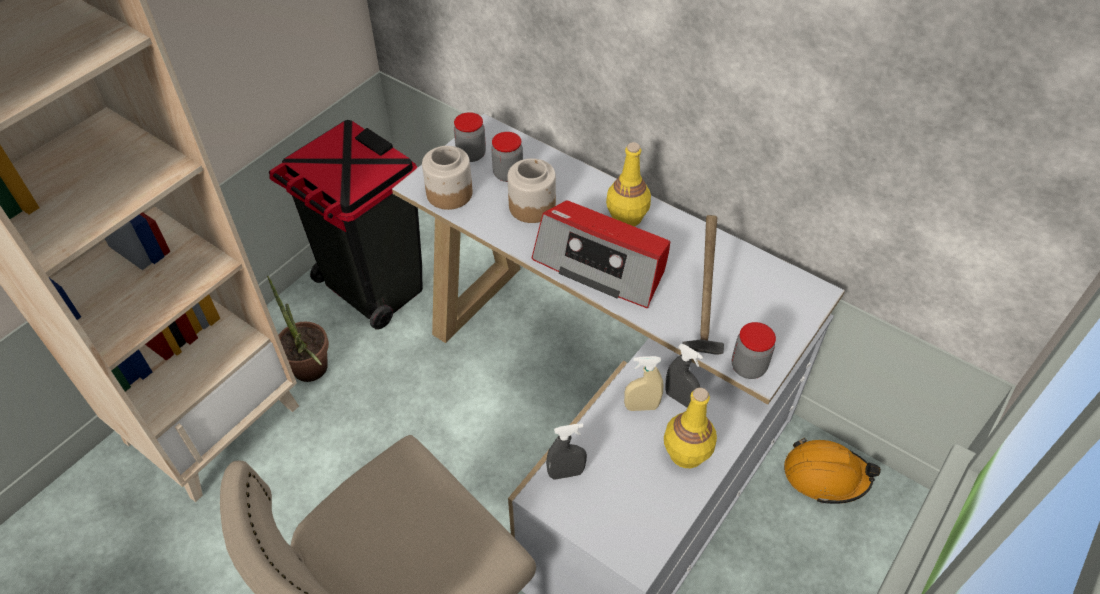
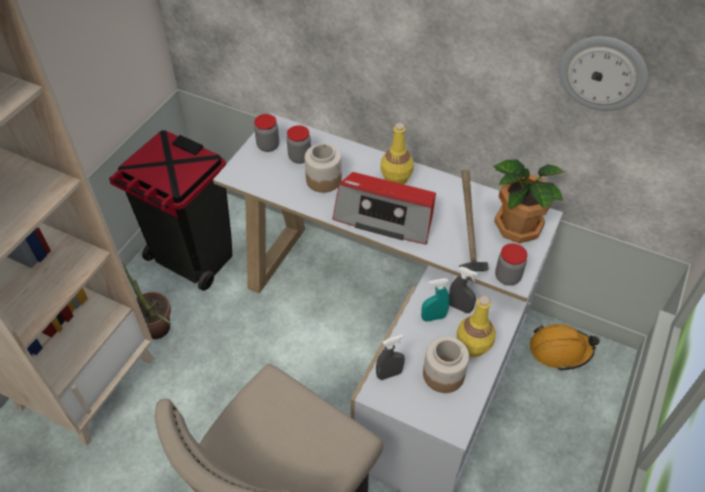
camera: 10 degrees left, 0 degrees up
jar [422,146,473,210] -> jar moved to [423,336,469,393]
beige spray bottle [624,356,663,411] -> turquoise spray bottle [421,278,450,322]
none -> potted plant [494,159,564,243]
none -> wall clock [559,36,648,111]

